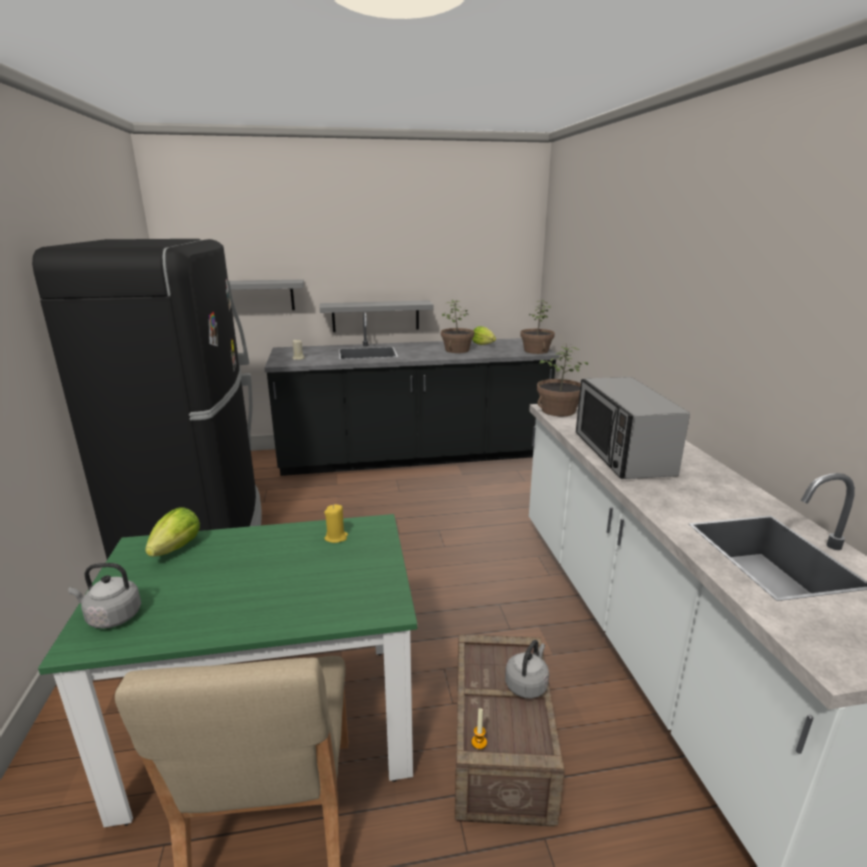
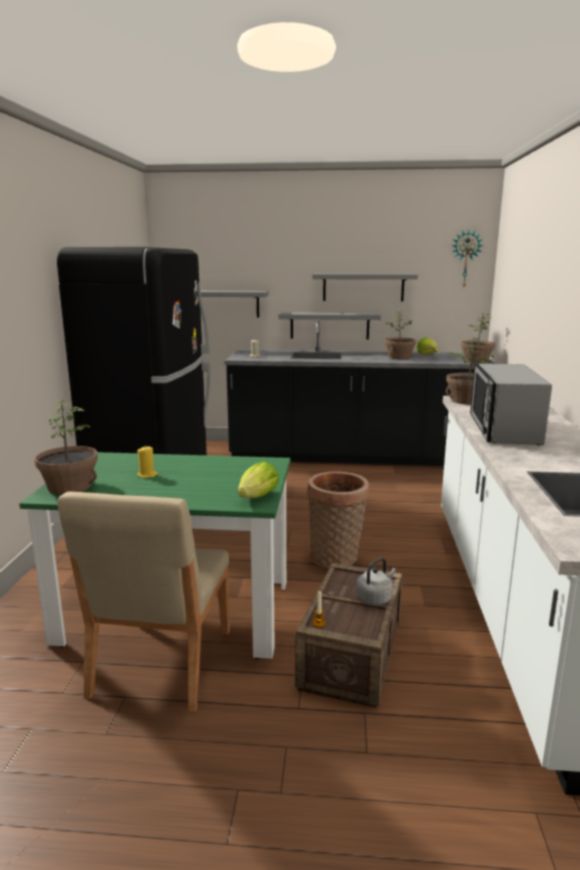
camera: 15 degrees right, 5 degrees down
grey kettle [68,563,141,628] -> potted plant [34,400,98,495]
lettuce [145,507,200,557] -> lettuce moved to [238,461,279,498]
yellow candle [324,504,348,543] -> yellow candle moved to [137,446,158,478]
none -> basket [307,471,369,568]
none -> grey shelf [312,274,418,301]
none -> wall clock [452,230,483,287]

